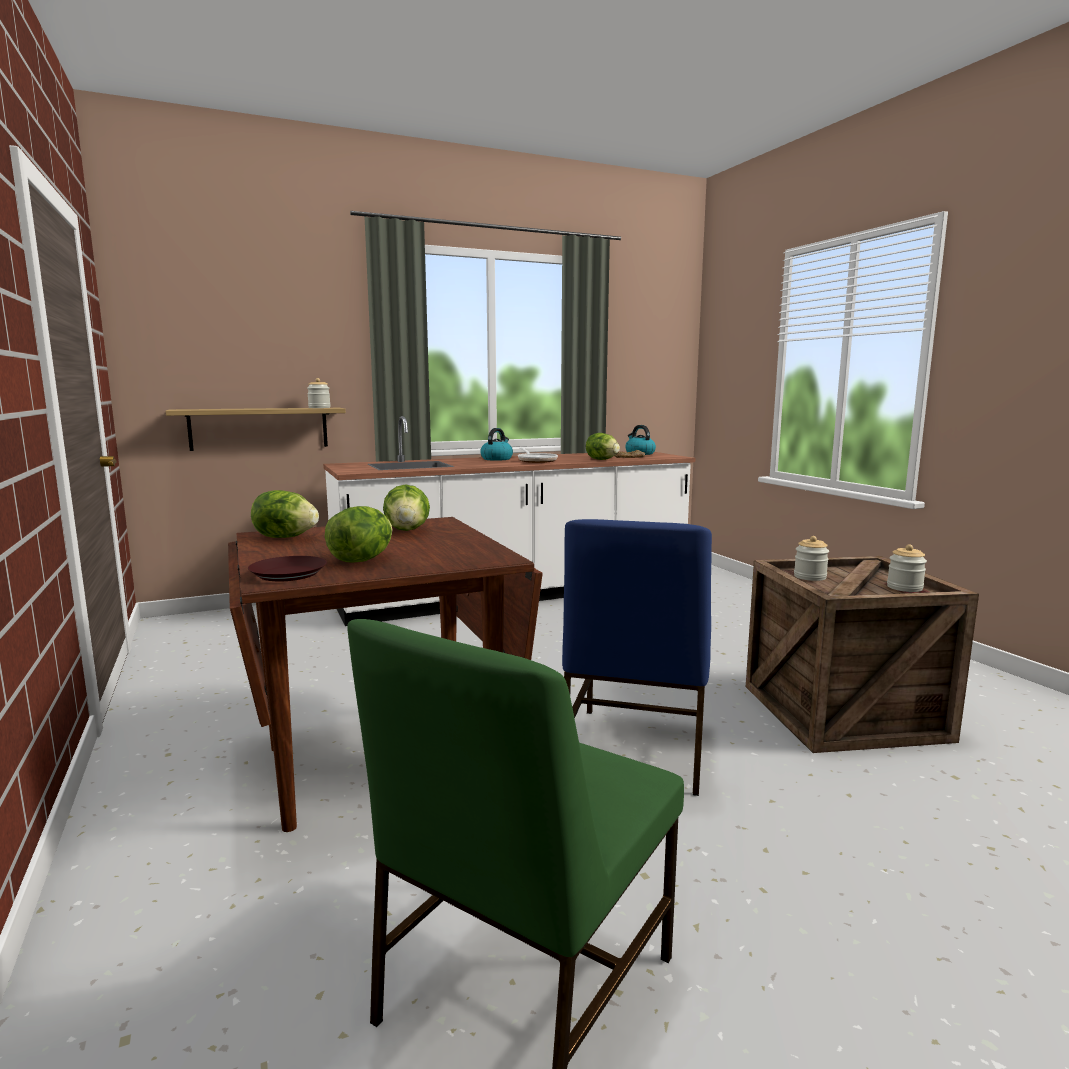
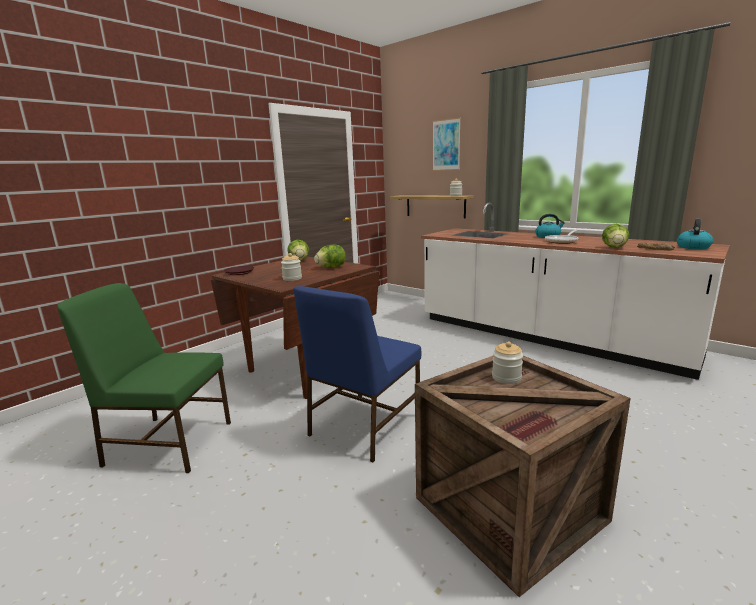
camera: 65 degrees right, 5 degrees up
lettuce [325,506,392,563] -> none
blue chair [562,519,712,796] -> blue chair turned 45 degrees counterclockwise [293,286,421,462]
jar [887,544,927,592] -> jar moved to [281,253,302,281]
none -> picture [433,118,461,171]

